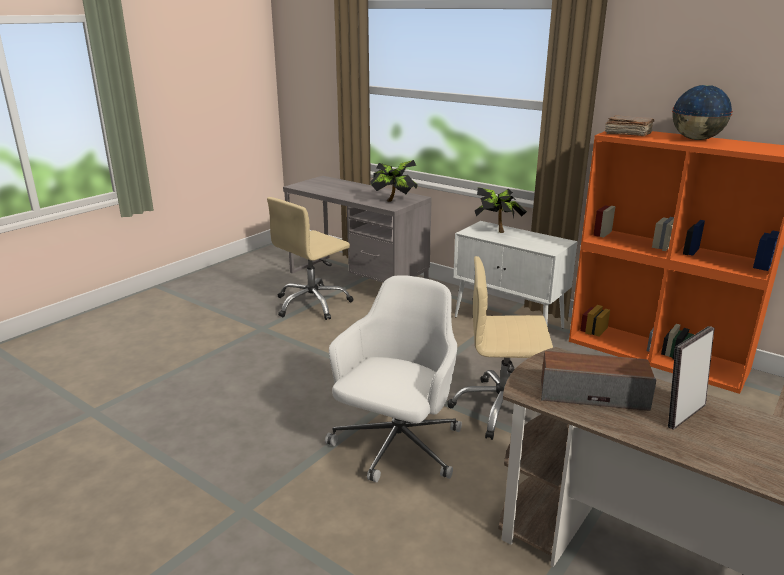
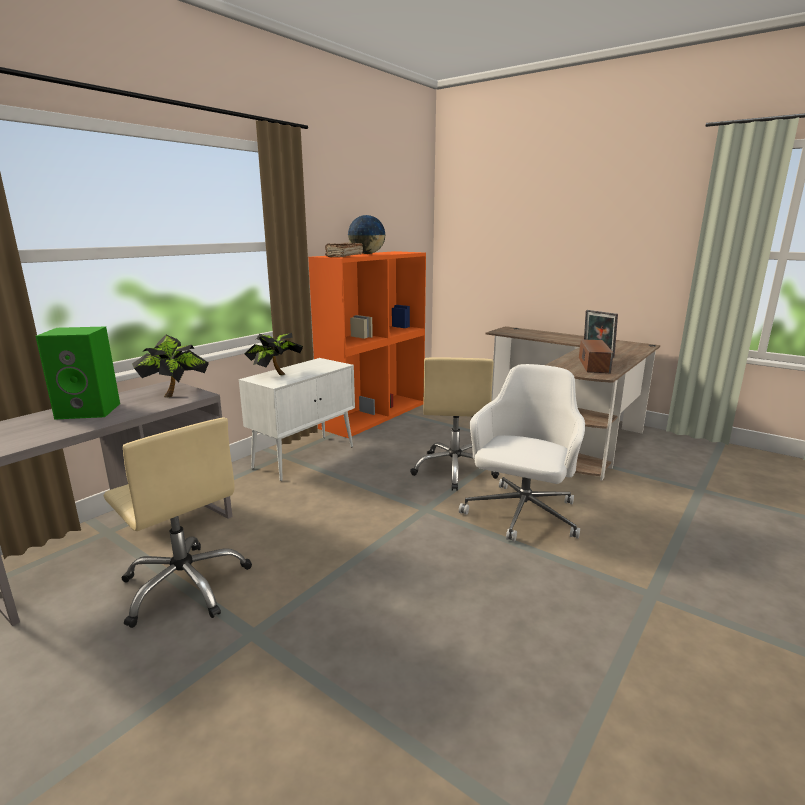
camera: 90 degrees left, 5 degrees down
white office chair [325,275,462,482] -> white office chair turned 90 degrees clockwise [459,364,585,542]
none -> green speaker [35,327,120,420]

